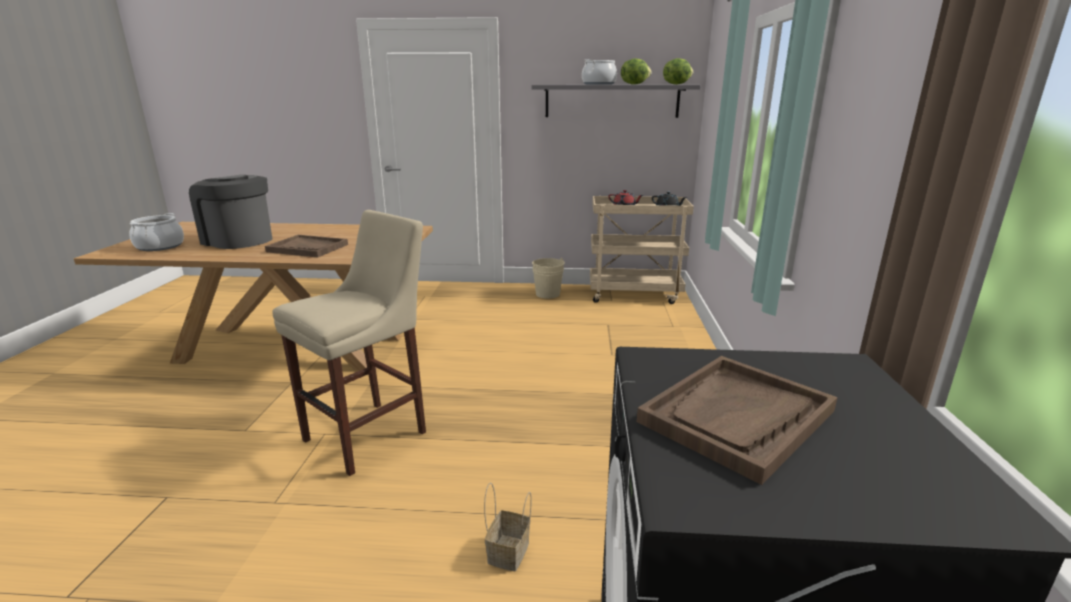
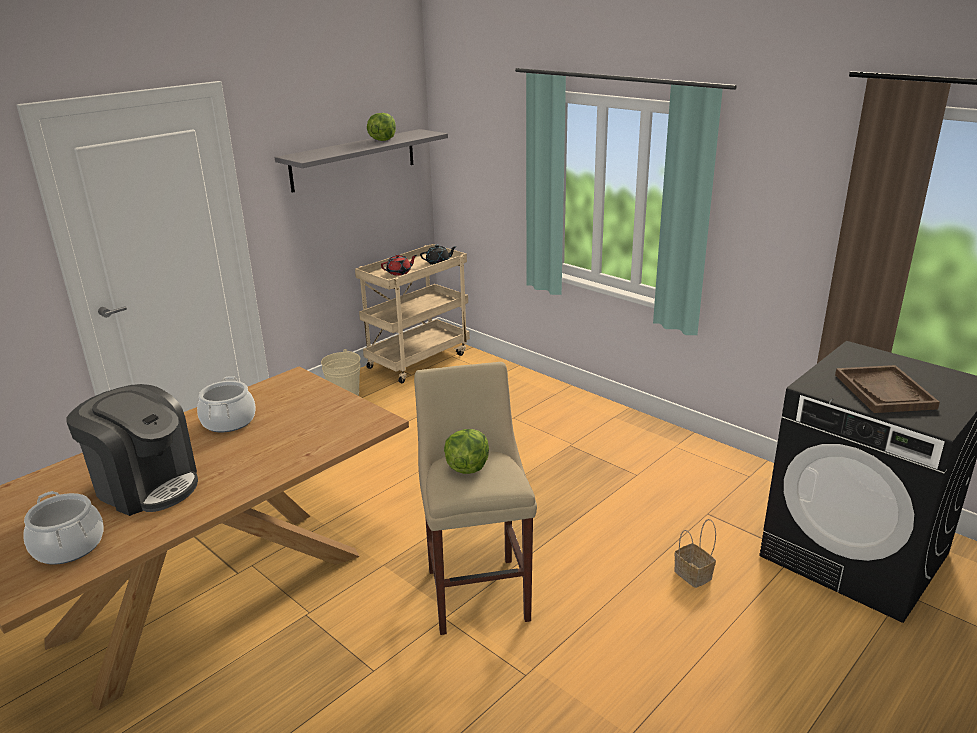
camera: 50 degrees left, 5 degrees up
coffee machine [189,175,272,249] -> coffee machine turned 135 degrees counterclockwise [66,384,198,516]
brown tray [265,235,348,258] -> none
cooking pot [582,59,617,85] -> cooking pot moved to [197,376,256,432]
lettuce [663,58,693,85] -> lettuce moved to [444,429,489,474]

